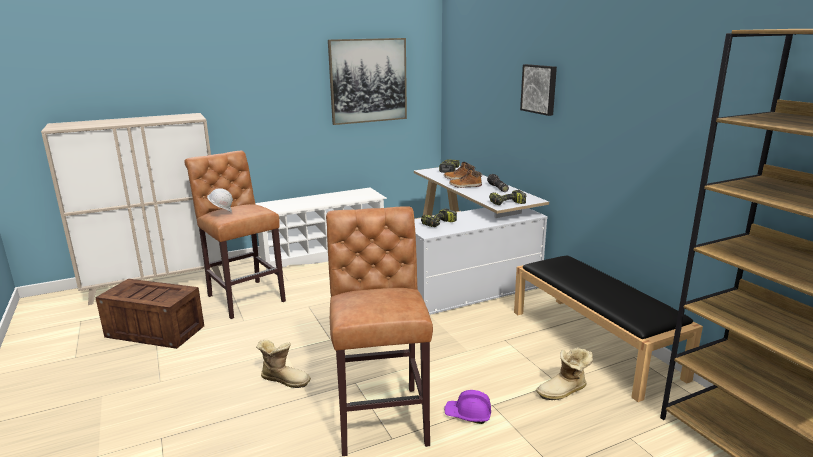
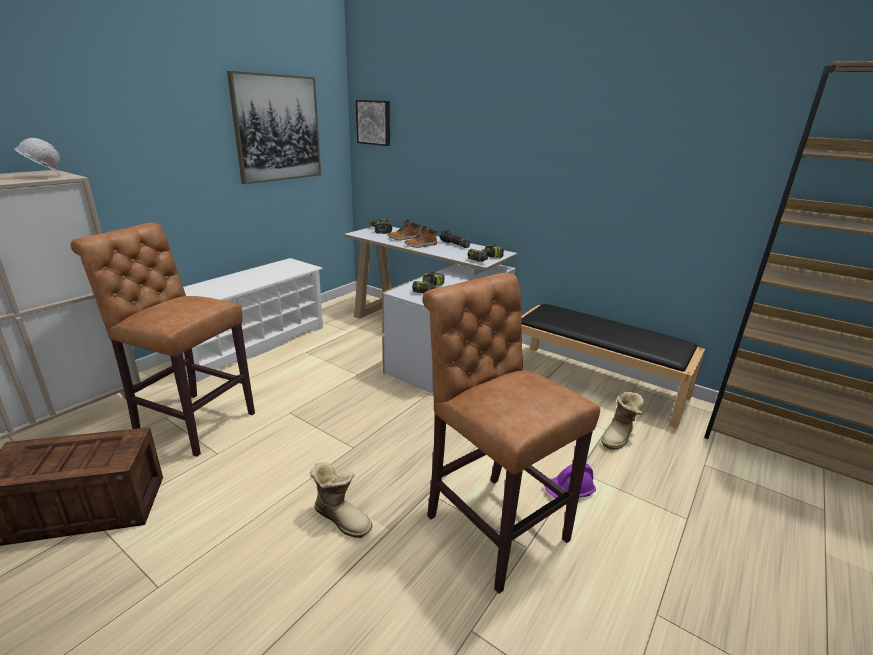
camera: 30 degrees left, 5 degrees up
white hard hat [207,188,233,213] -> white hard hat moved to [14,138,61,176]
boot [256,340,311,388] -> boot turned 45 degrees clockwise [310,462,372,538]
picture [520,64,557,116] -> picture moved to [356,100,390,146]

